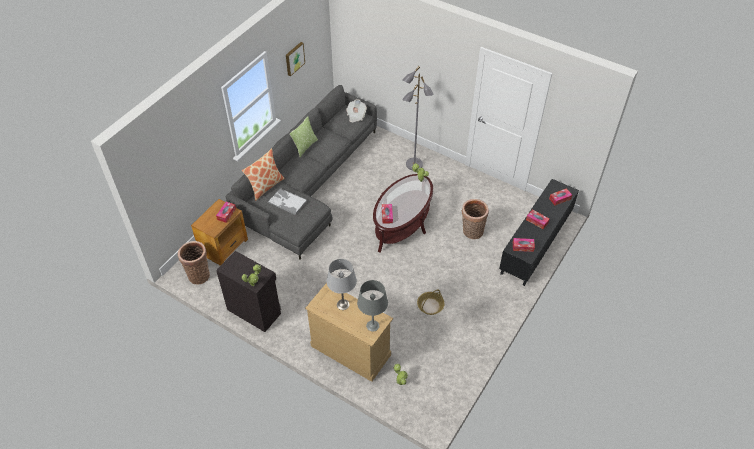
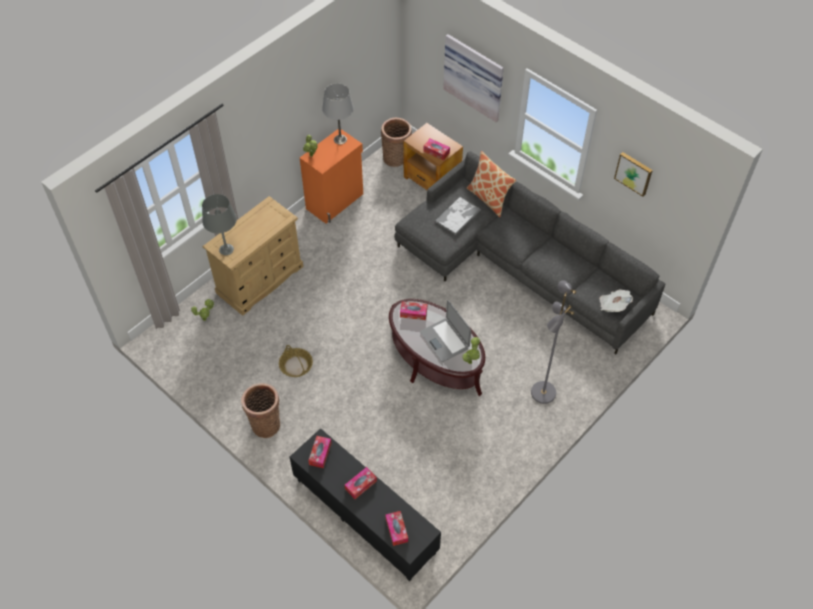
camera: 100 degrees right, 5 degrees up
black cabinet [216,251,281,332] -> orange cabinet [300,129,363,224]
pillow [290,116,318,157] -> none
grey table lamp [327,259,357,310] -> grey table lamp moved to [322,83,354,145]
basket [462,199,489,239] -> basket moved to [241,383,280,438]
none -> laptop [420,300,471,362]
none -> picture [443,34,504,122]

